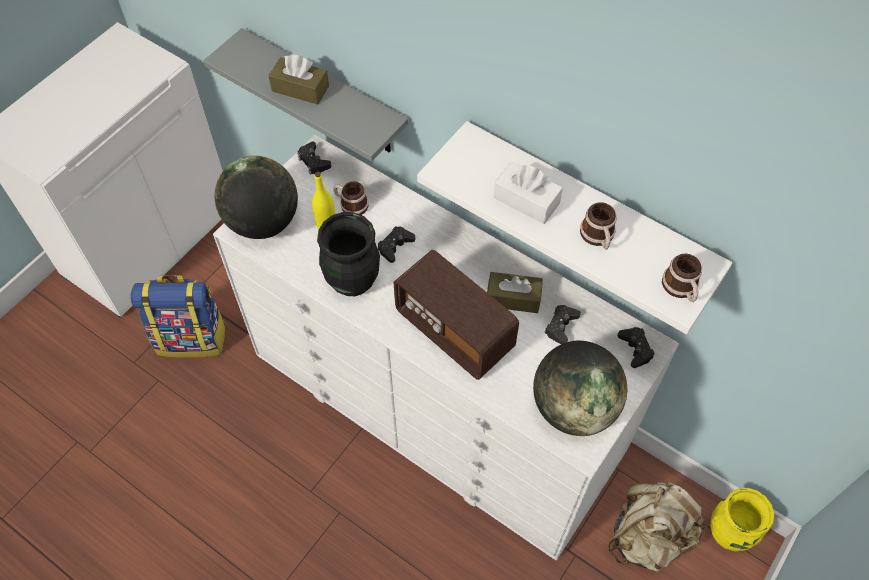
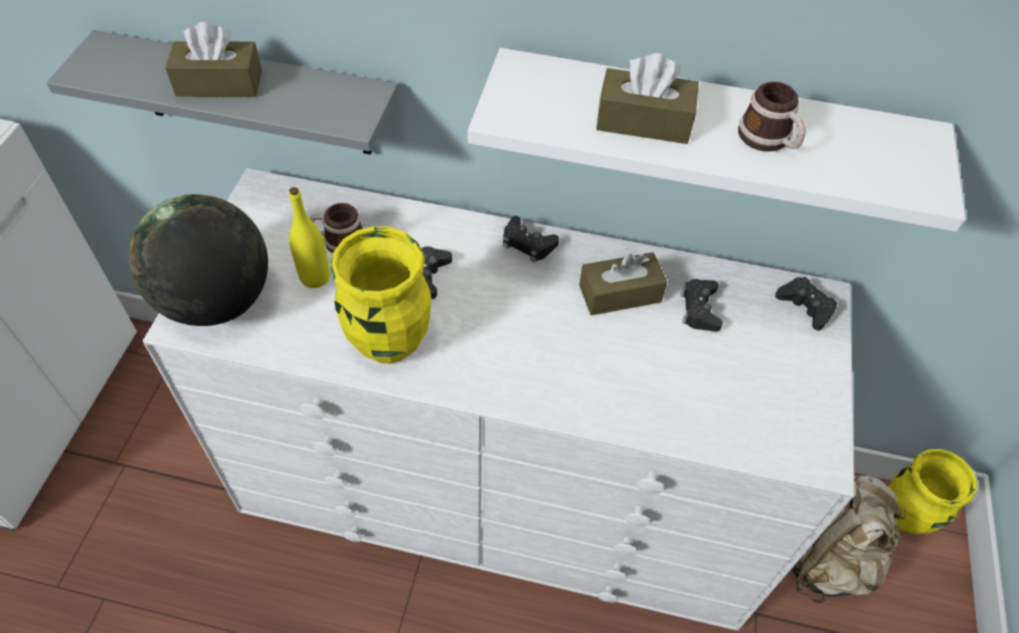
camera: 25 degrees left, 5 degrees down
backpack [130,275,226,358] -> none
black game controller [297,141,331,175] -> black game controller moved to [503,216,559,263]
black vase [317,212,380,296] -> yellow vase [330,226,432,364]
radio [394,250,519,380] -> none
white tissue box [494,162,563,224] -> brown tissue box [596,53,699,144]
globe [533,341,627,436] -> none
mug [662,254,702,302] -> none

